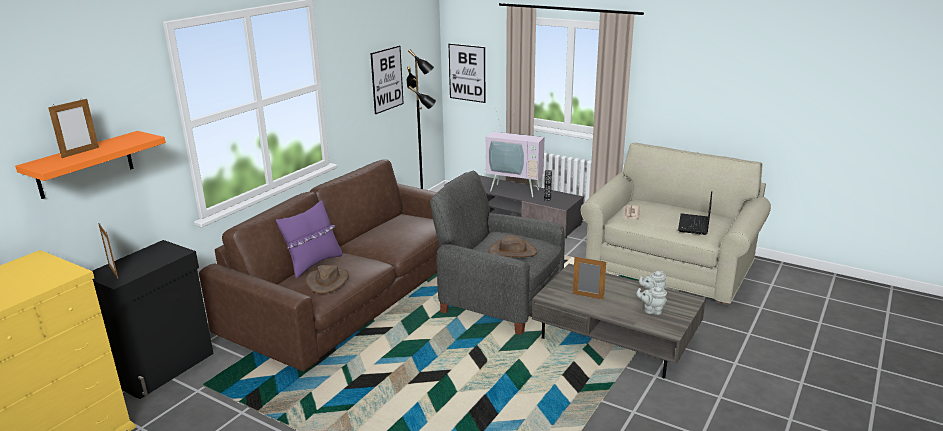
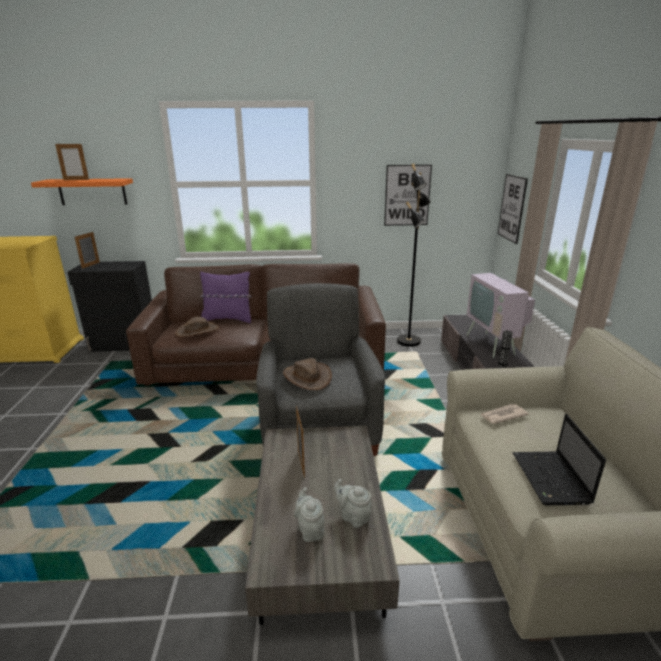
camera: 55 degrees right, 0 degrees up
laptop [678,191,712,235] -> laptop turned 75 degrees counterclockwise [513,414,606,505]

